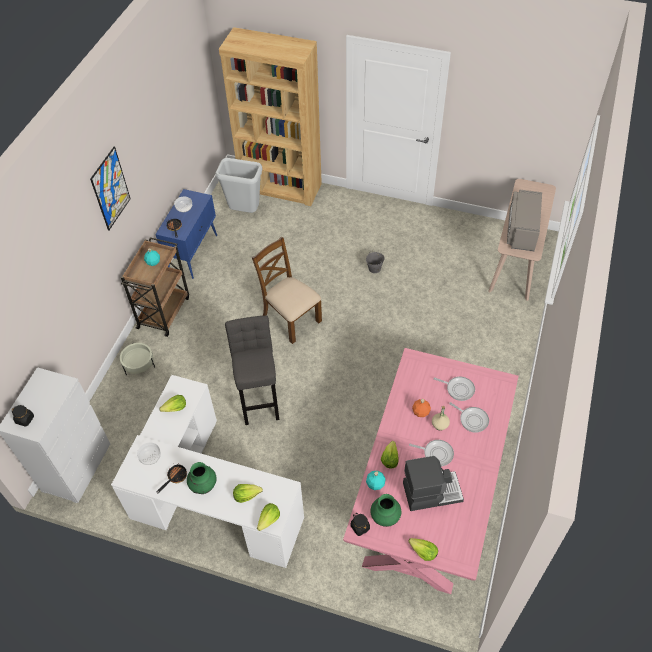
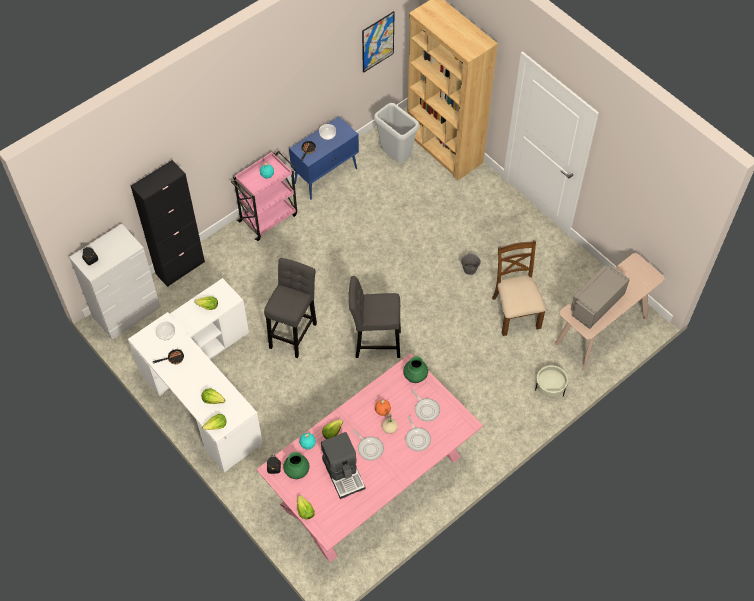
camera: 30 degrees right, 5 degrees up
picture [90,147,131,231] -> picture moved to [362,11,395,73]
beige planter [120,343,155,375] -> beige planter moved to [535,365,568,397]
brown cart [121,237,189,337] -> pink cart [231,151,297,241]
green vase [187,462,216,494] -> green vase moved to [403,356,428,383]
brown chair [252,237,322,344] -> brown chair moved to [492,240,546,336]
coffee machine [403,456,464,511] -> coffee machine turned 45 degrees clockwise [321,432,365,499]
none -> black cabinet [131,160,205,287]
none -> grey stool [349,276,401,358]

